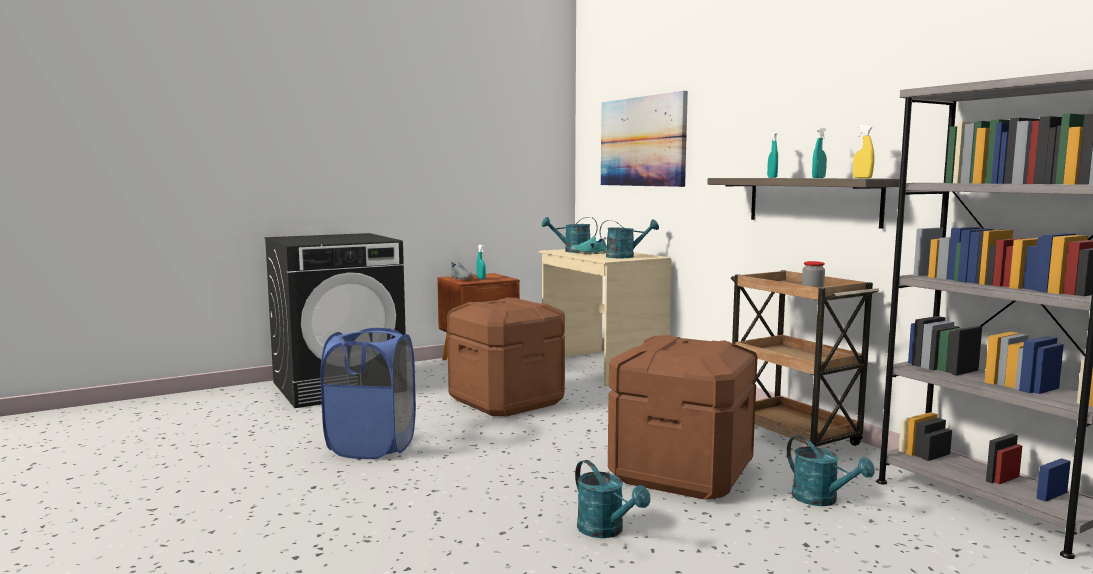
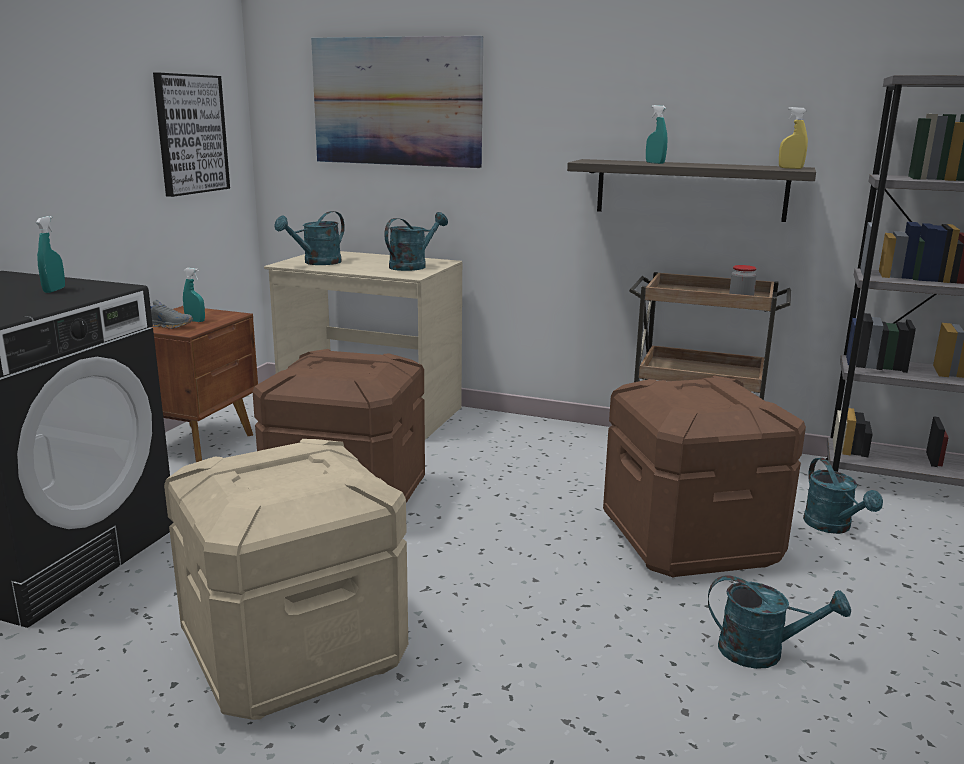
camera: 40 degrees left, 10 degrees up
blue laundry basket [321,328,416,459] -> beige storage box [164,439,408,720]
turquoise shoe [571,236,607,254] -> none
turquoise watering can [787,436,875,506] -> turquoise watering can turned 60 degrees clockwise [803,458,883,534]
turquoise spray bottle [812,128,827,178] -> turquoise spray bottle moved to [36,216,65,293]
none -> picture [153,73,230,197]

